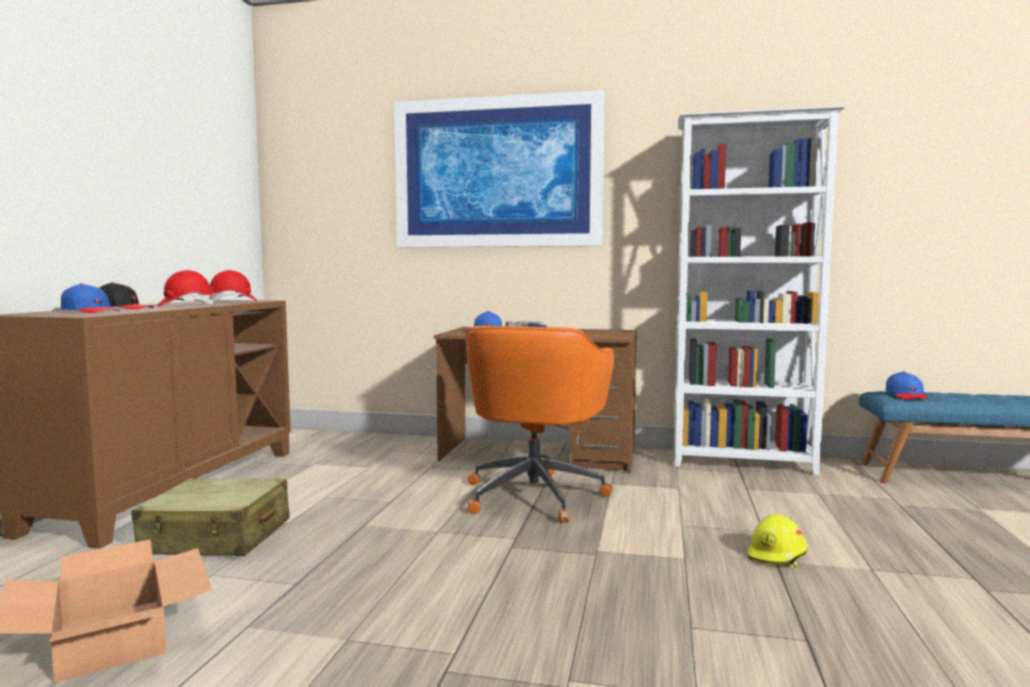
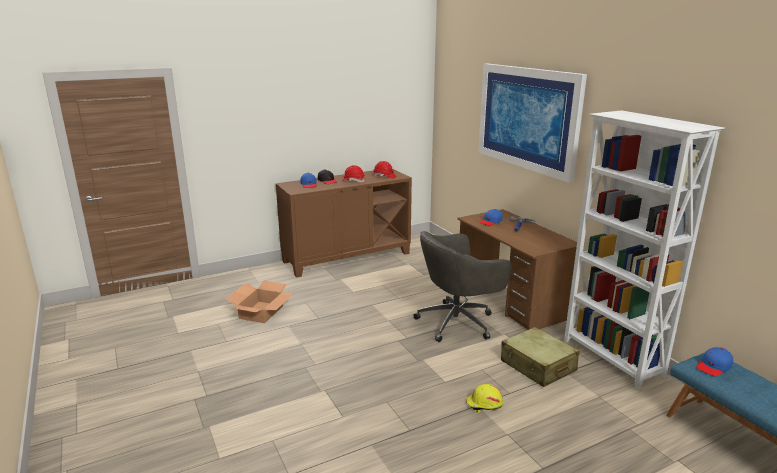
camera: 50 degrees right, 15 degrees up
beige suitcase [131,478,289,556] -> beige suitcase moved to [501,327,579,387]
orange office chair [465,326,614,523] -> grey office chair [413,231,511,342]

